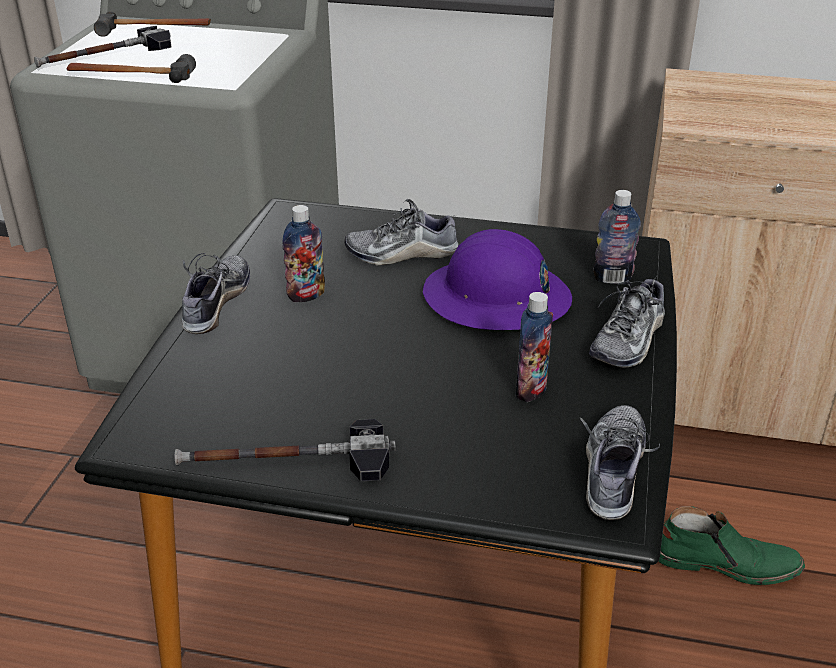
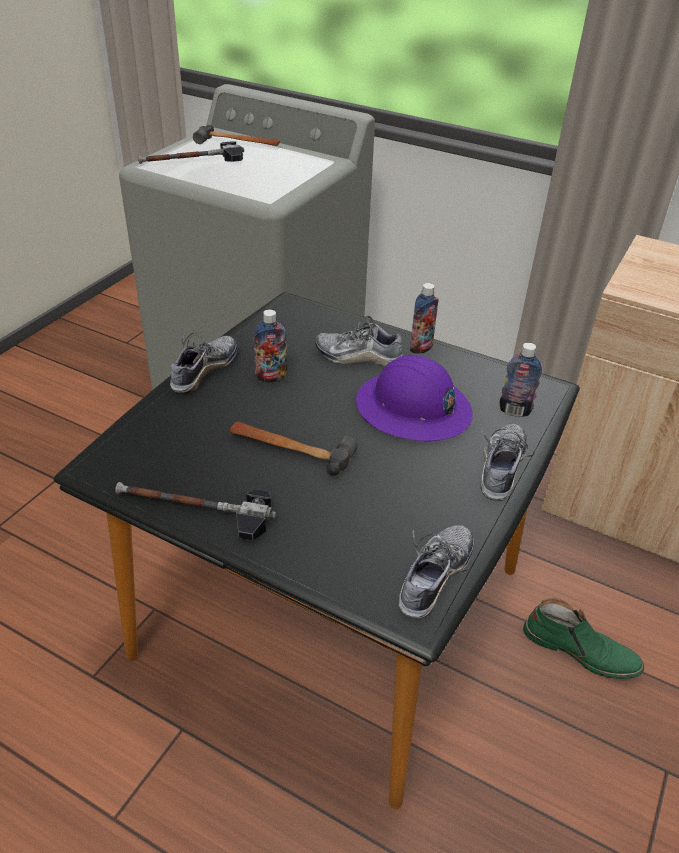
camera: 15 degrees right, 5 degrees up
hammer [67,54,196,83] -> hammer moved to [229,421,358,476]
bottle [516,292,553,402] -> bottle moved to [410,283,439,354]
shoe [589,277,665,367] -> shoe turned 150 degrees clockwise [480,423,535,501]

